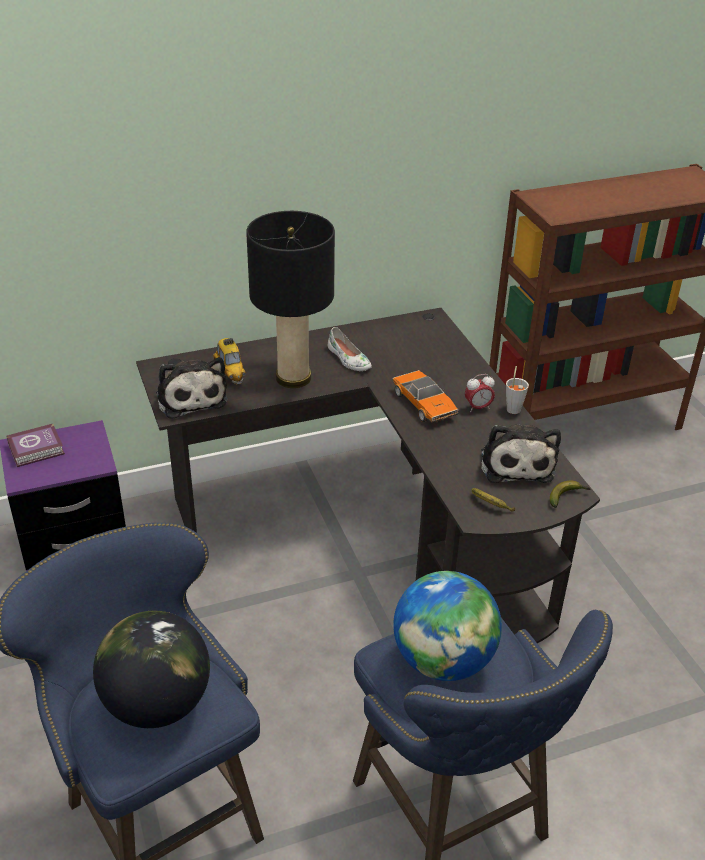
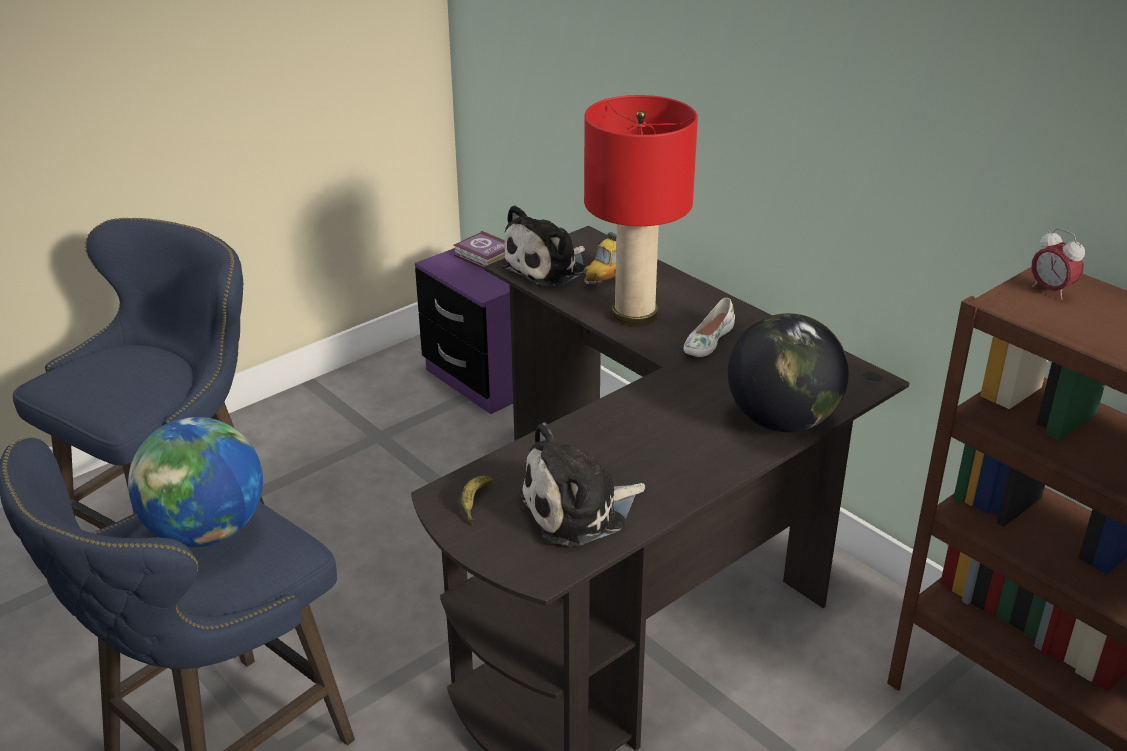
camera: 70 degrees right, 5 degrees down
globe [93,611,210,728] -> globe moved to [728,313,849,432]
black table lamp [246,211,335,388] -> red table lamp [584,95,698,327]
toy car [393,370,459,423] -> none
alarm clock [465,374,495,412] -> alarm clock moved to [1032,228,1085,300]
grey cup [506,366,529,414] -> none
banana [550,480,590,508] -> none

